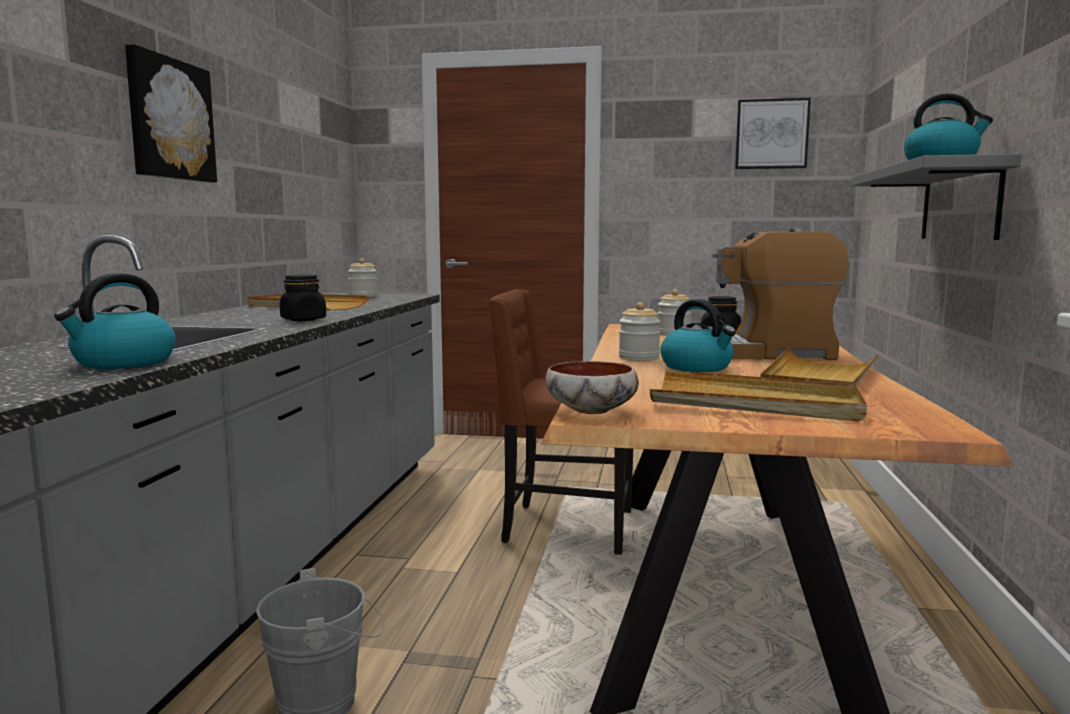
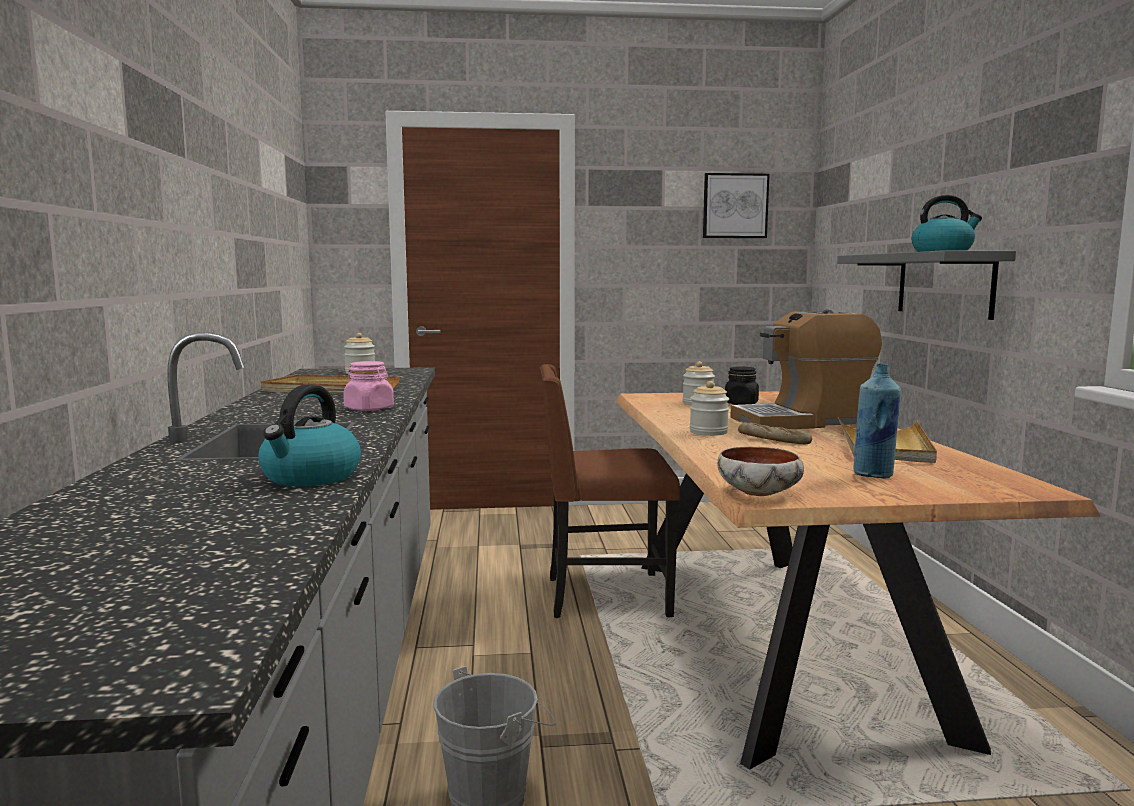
camera: 15 degrees left, 0 degrees up
picture [125,44,217,183] -> none
black jar [280,275,326,321] -> pink jar [343,361,394,411]
beige tray [650,370,867,421] -> blue bottle [854,364,901,478]
kettle [660,299,736,372] -> bread [738,422,812,444]

